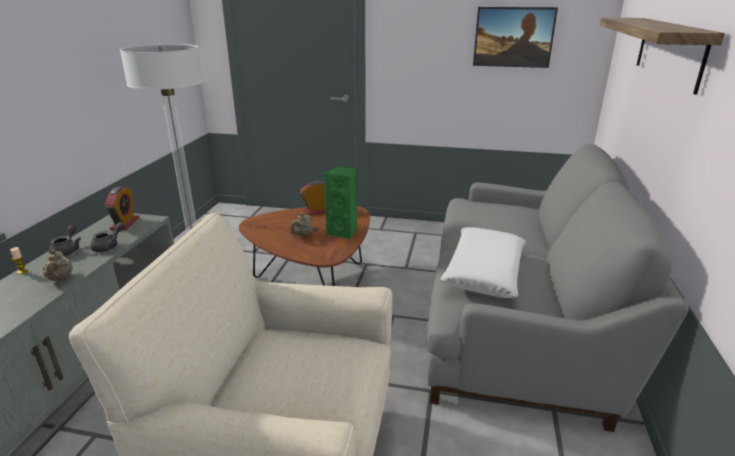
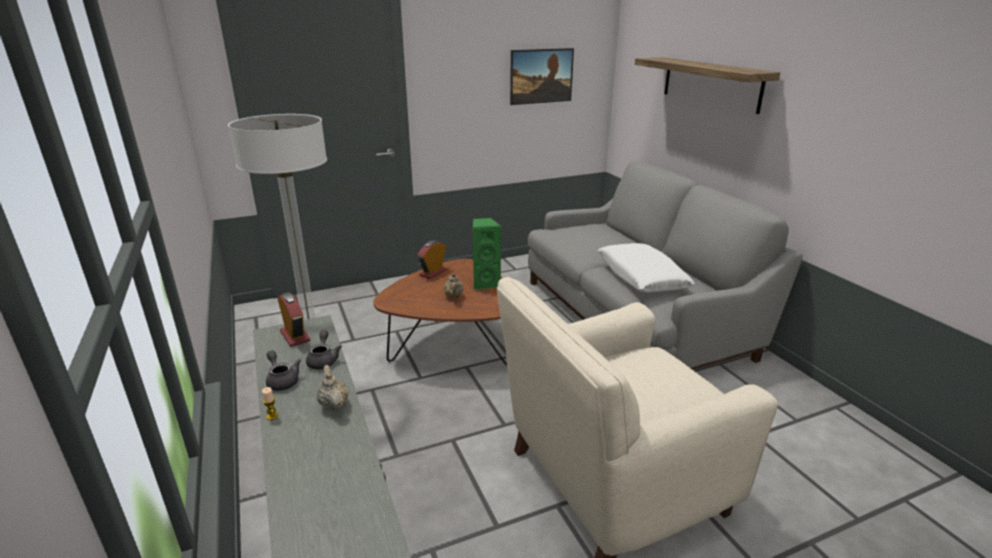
camera: 35 degrees left, 0 degrees up
beige teapot [43,249,73,281] -> beige teapot turned 150 degrees counterclockwise [317,365,349,411]

